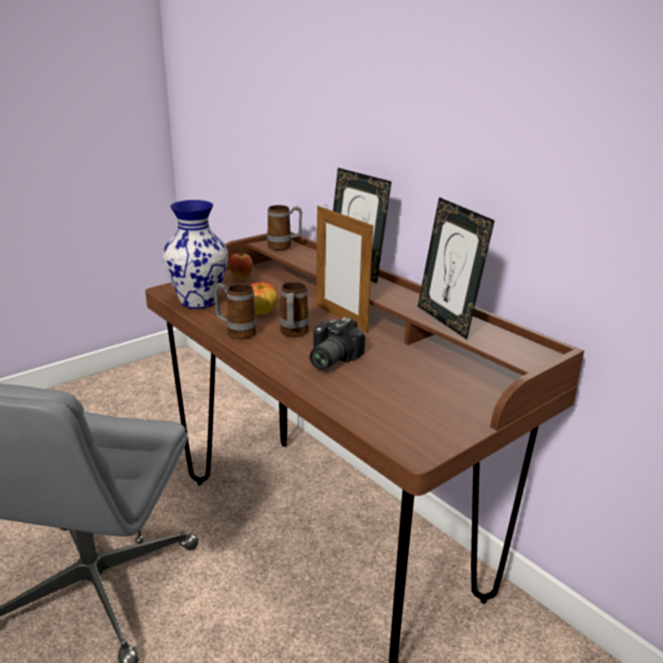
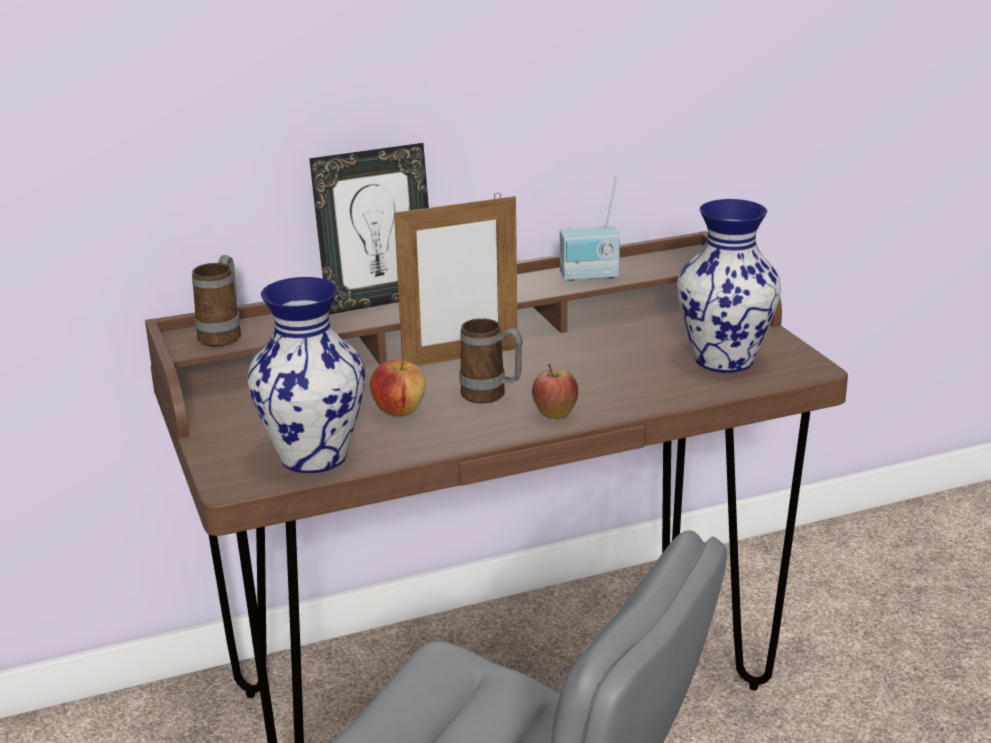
camera: 70 degrees left, 0 degrees up
mug [214,283,257,339] -> none
apple [229,249,253,280] -> apple moved to [532,363,578,419]
camera [310,317,365,370] -> none
picture frame [418,197,495,340] -> radio [560,177,620,281]
none -> vase [677,199,781,373]

